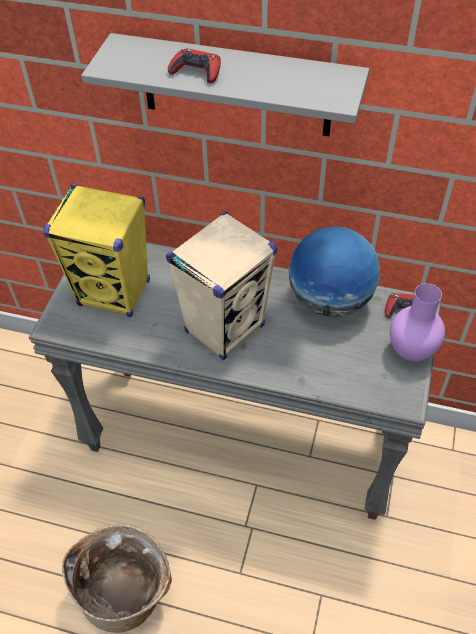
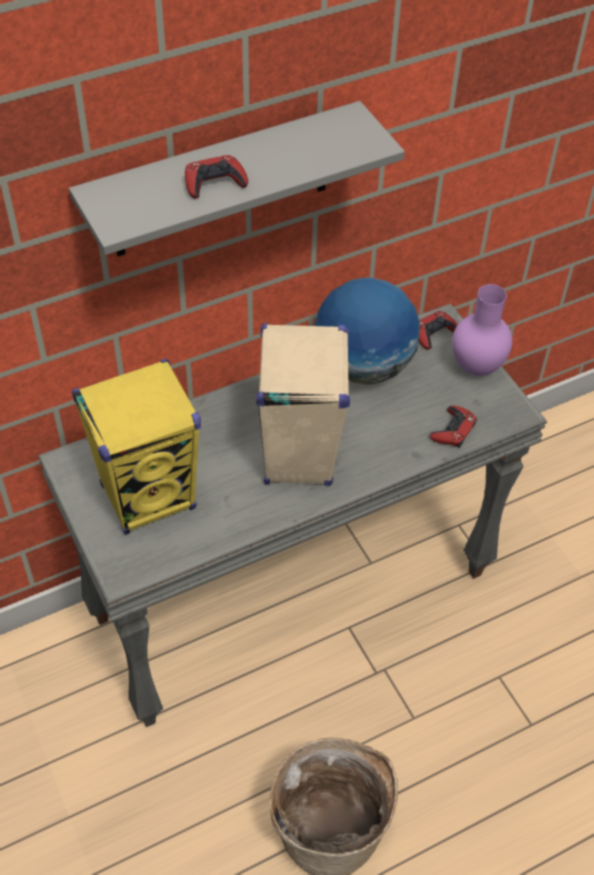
camera: 45 degrees left, 0 degrees up
none -> red game controller [430,406,477,448]

